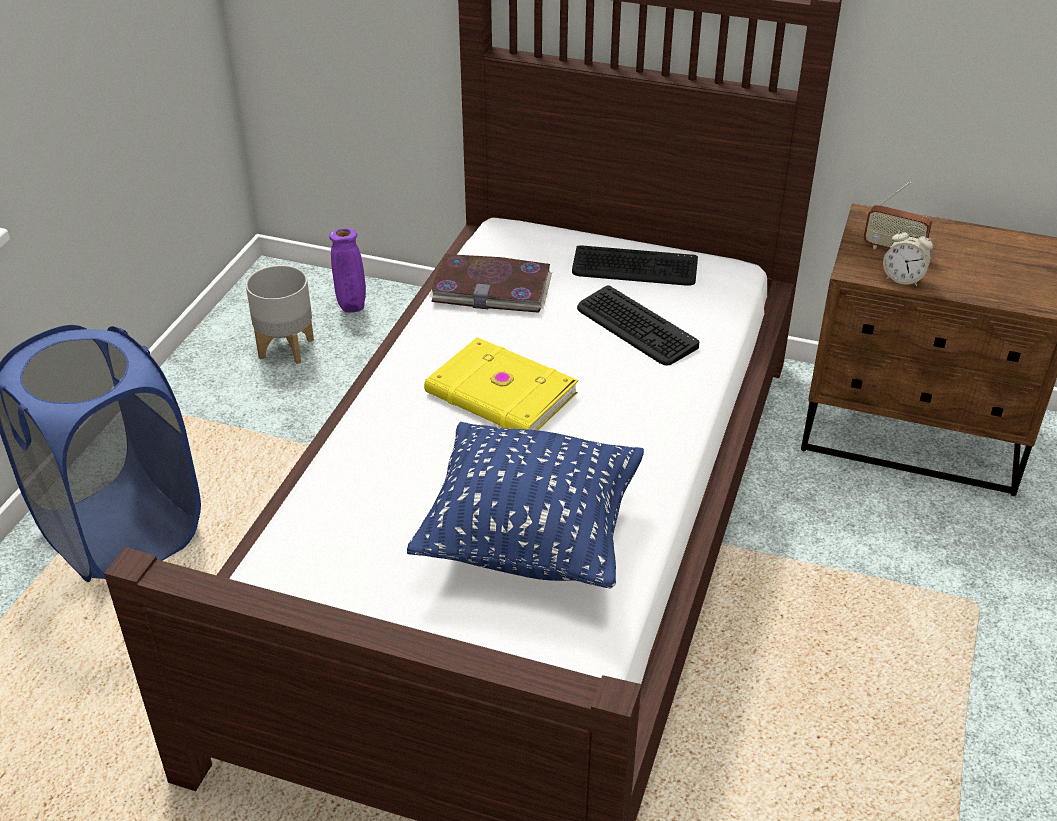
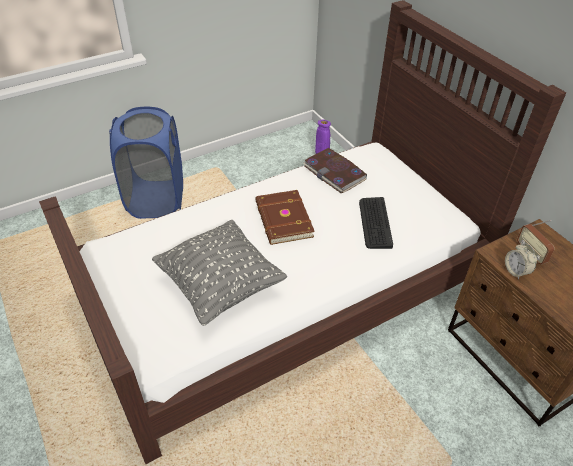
camera: 40 degrees right, 5 degrees up
grey planter [246,265,314,364] -> none
blue pillow [407,422,644,588] -> grey pillow [152,220,287,326]
yellow book [424,337,578,430] -> brown book [255,190,315,245]
keyboard [572,245,698,286] -> none

